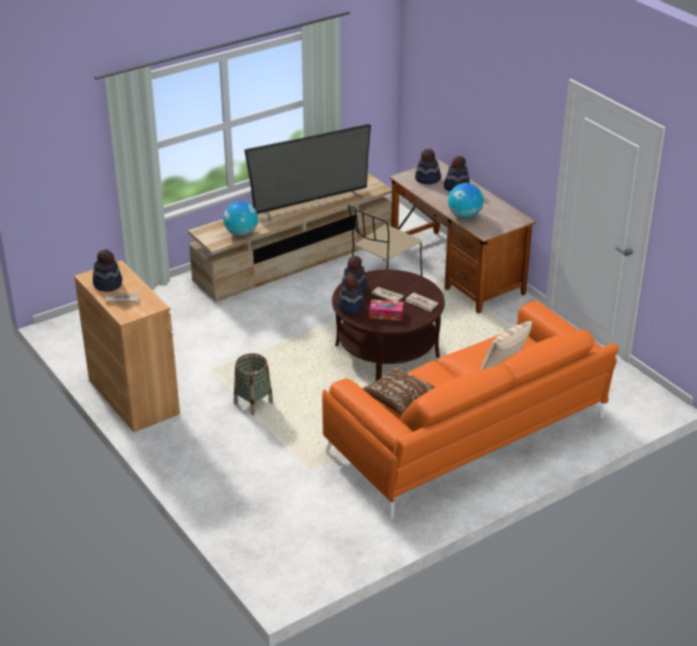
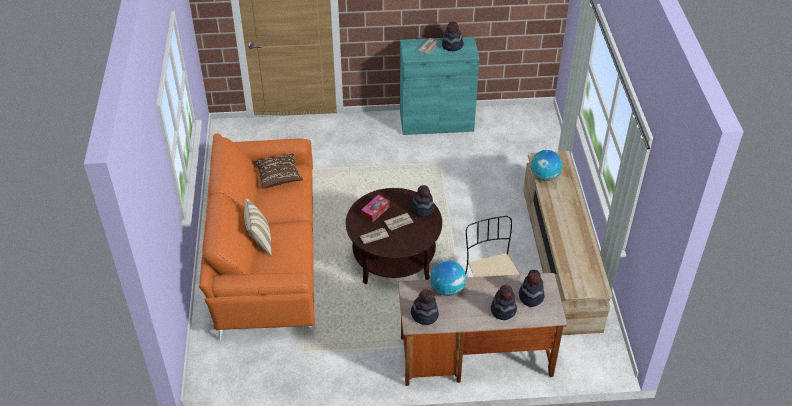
camera: 120 degrees right, 10 degrees up
brown cabinet [74,260,180,432] -> turquoise cabinet [400,37,480,135]
basket [234,353,273,415] -> none
television [244,124,371,221] -> none
hat [338,274,365,315] -> hat moved to [411,289,439,325]

